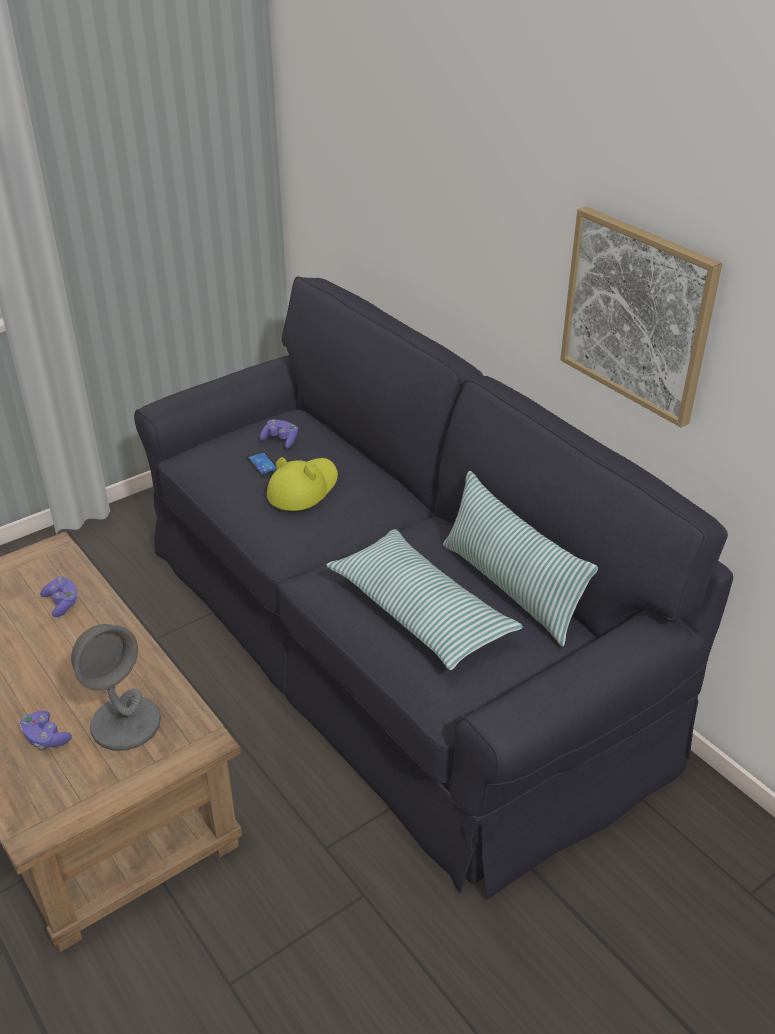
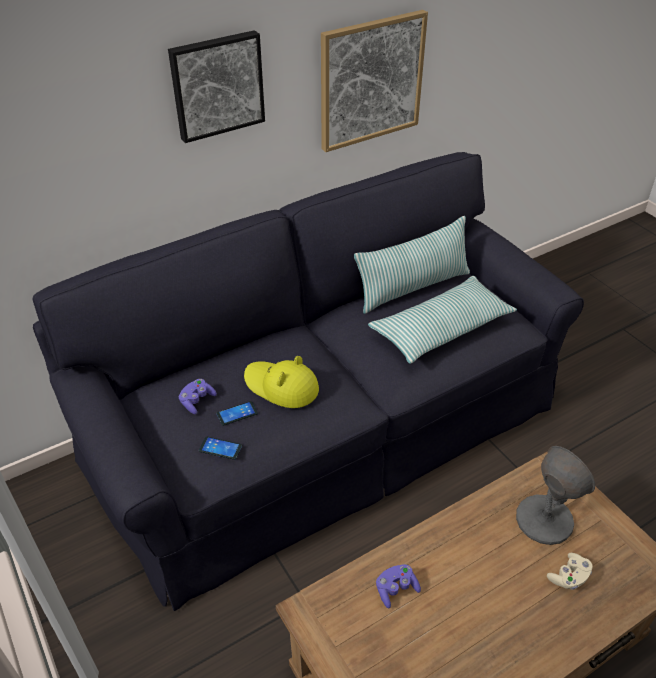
camera: 85 degrees left, 5 degrees up
purple game controller [20,711,72,749] -> beige game controller [547,553,593,590]
none -> picture [168,30,265,143]
none -> phone [199,437,242,460]

